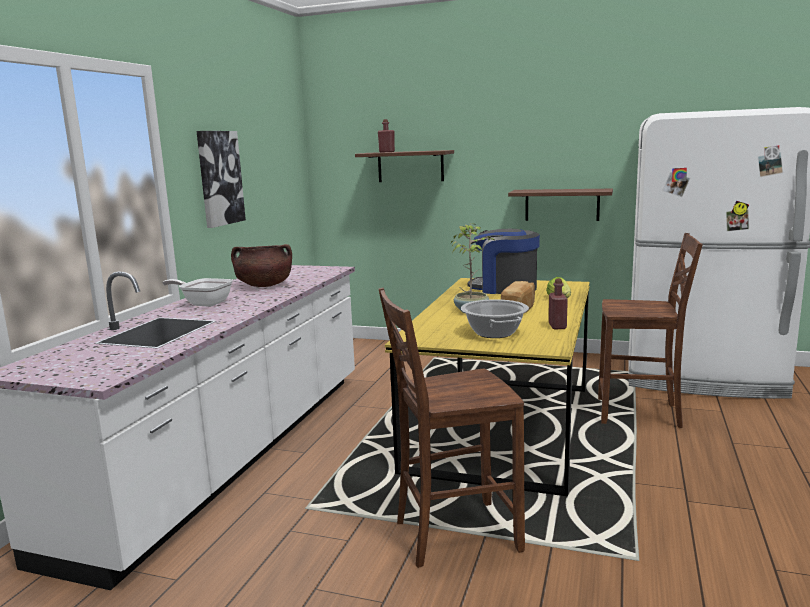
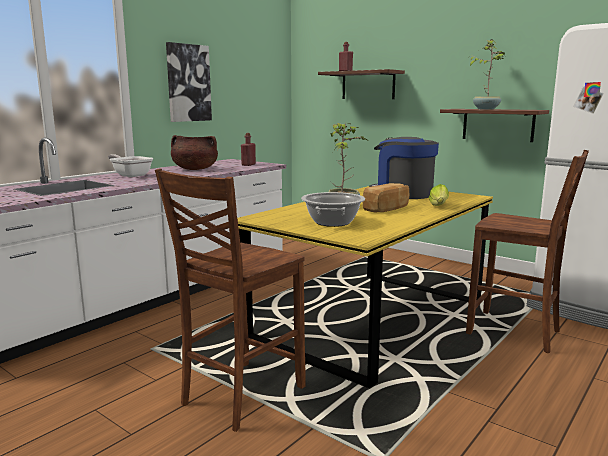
camera: 20 degrees right, 0 degrees up
brown chair [379,288,525,568] -> brown chair turned 60 degrees counterclockwise [155,168,306,432]
red bottle [549,279,568,329] -> red bottle moved to [241,133,256,166]
none -> potted plant [470,39,505,110]

